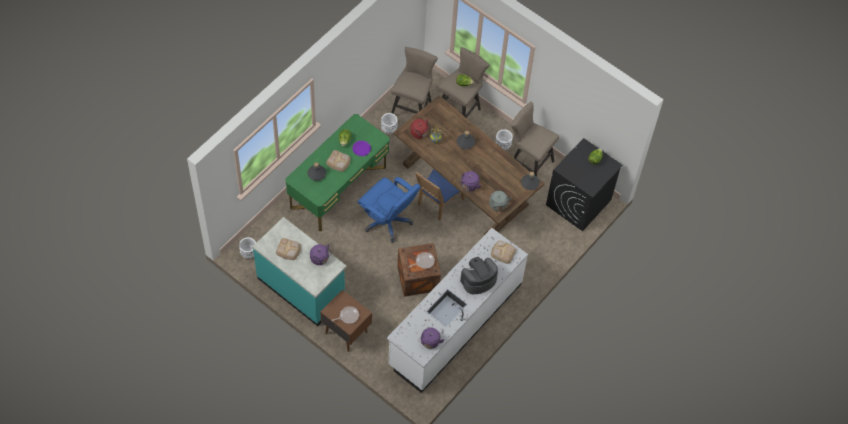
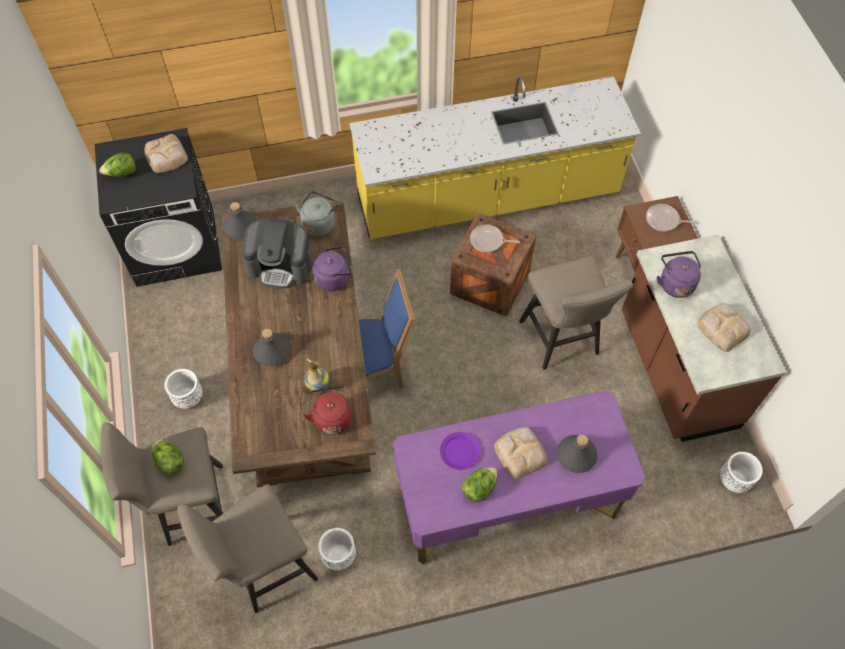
camera: 140 degrees left, 0 degrees up
turquoise counter [253,217,347,326] -> brown counter [622,235,786,442]
green desk [285,114,390,231] -> purple desk [393,391,645,565]
blue office chair [358,177,421,243] -> none
white counter [387,228,528,393] -> yellow counter [349,77,641,239]
purple kettle [420,328,444,349] -> none
coffee machine [460,257,498,294] -> coffee machine moved to [242,218,314,289]
bread [491,240,516,264] -> bread moved to [145,134,188,173]
beige stool [511,102,559,177] -> beige stool moved to [519,256,633,370]

